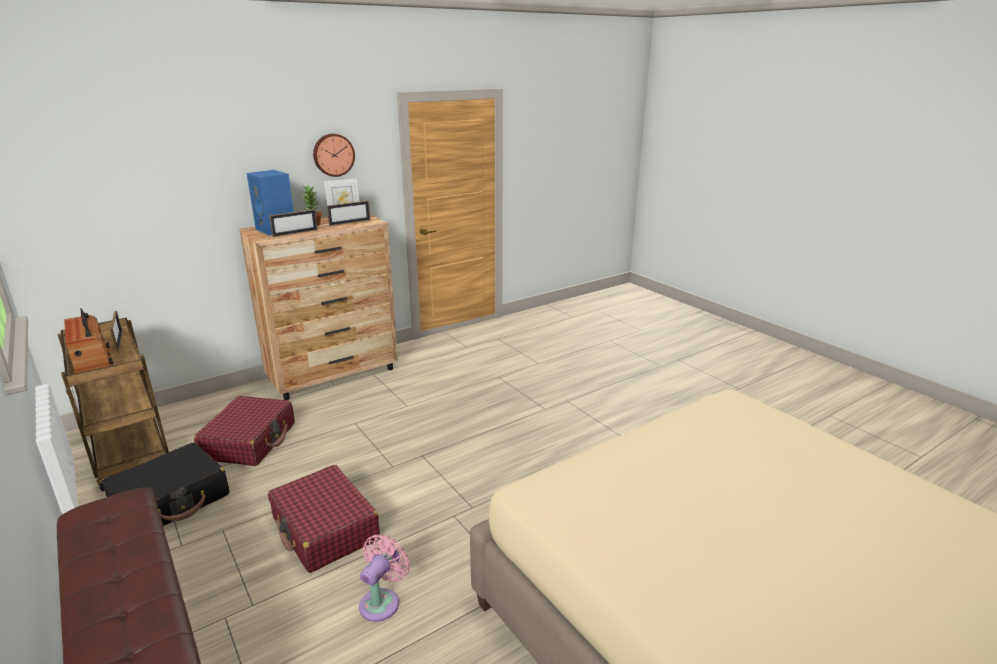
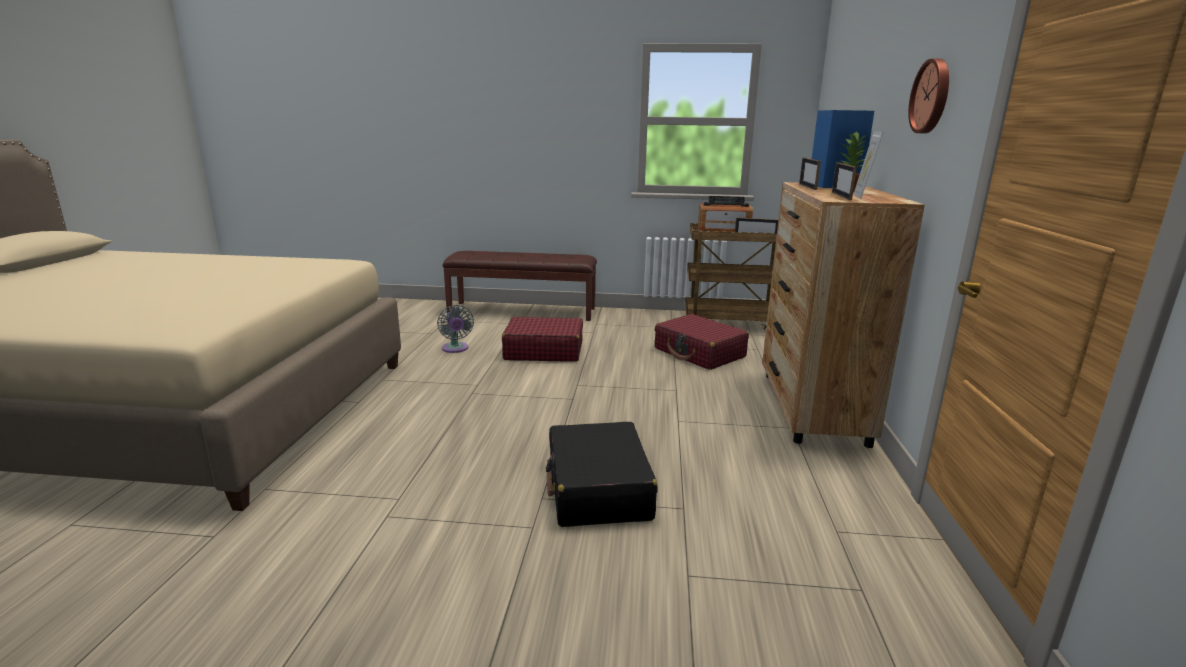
camera: 130 degrees right, 5 degrees down
black suitcase [102,443,229,526] -> black suitcase moved to [546,422,658,527]
pink fan [359,534,410,622] -> grey fan [437,305,474,353]

